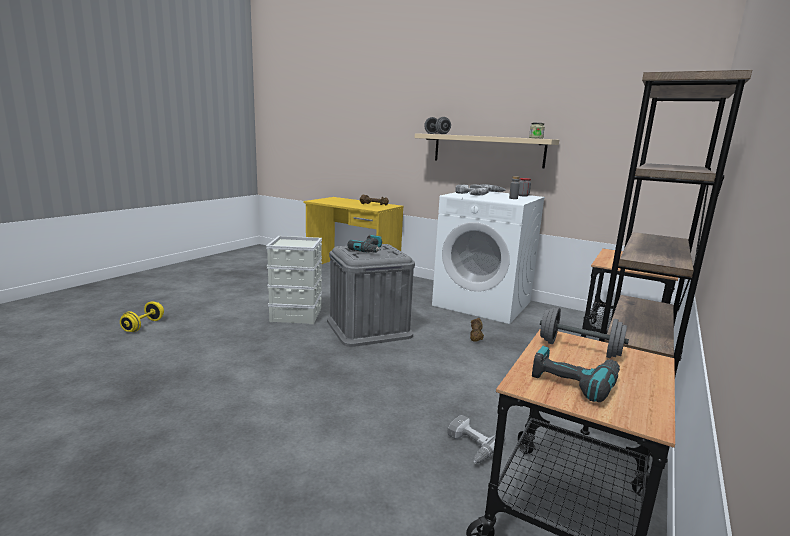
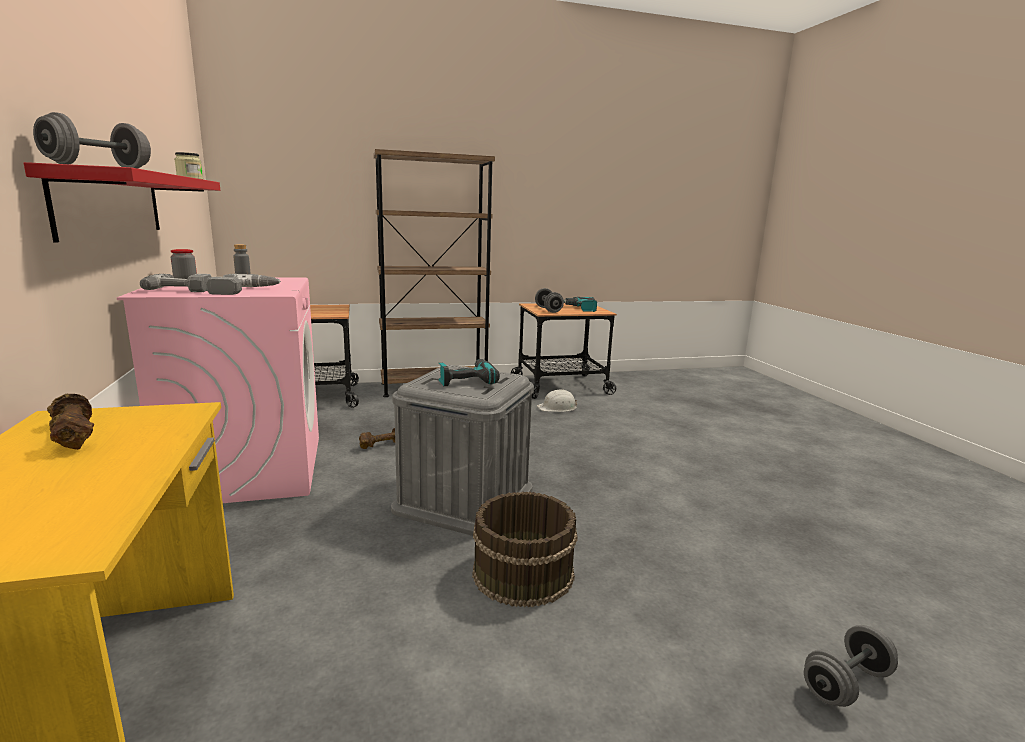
camera: 135 degrees left, 0 degrees up
yellow dumbbell [120,301,164,332] -> grey dumbbell [804,625,898,707]
grey storage box [266,236,322,324] -> brown bucket [472,492,578,608]
beige shelf [415,133,559,168] -> red shelf [24,162,220,243]
white washing machine [432,192,545,324] -> pink washing machine [117,278,319,503]
power drill [447,415,505,464] -> white hard hat [537,389,577,412]

